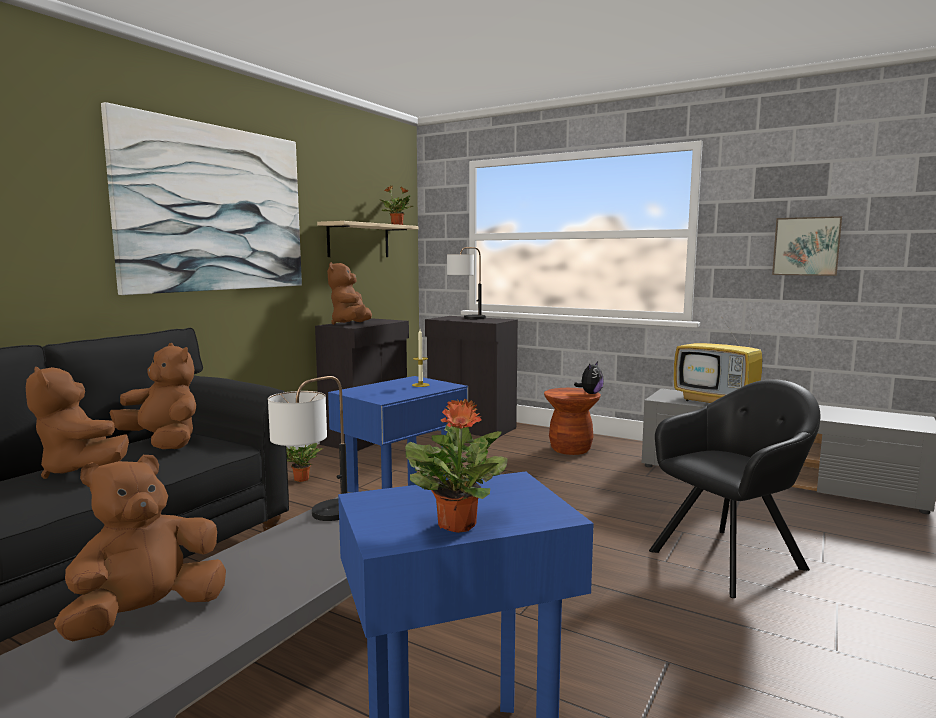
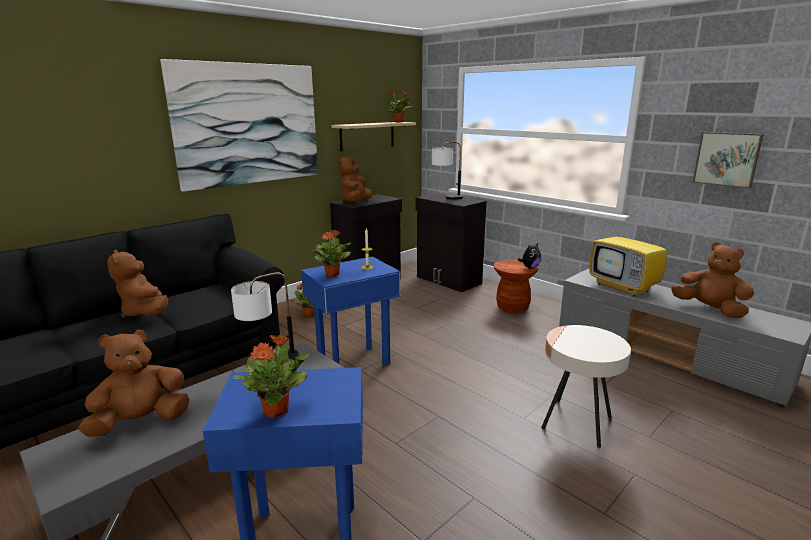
camera: 15 degrees right, 10 degrees up
brown plush toy [110,343,196,449] -> brown plush toy moved to [671,242,754,318]
black armchair [649,379,821,598] -> beige side table [541,325,631,448]
none -> potted plant [312,230,351,277]

